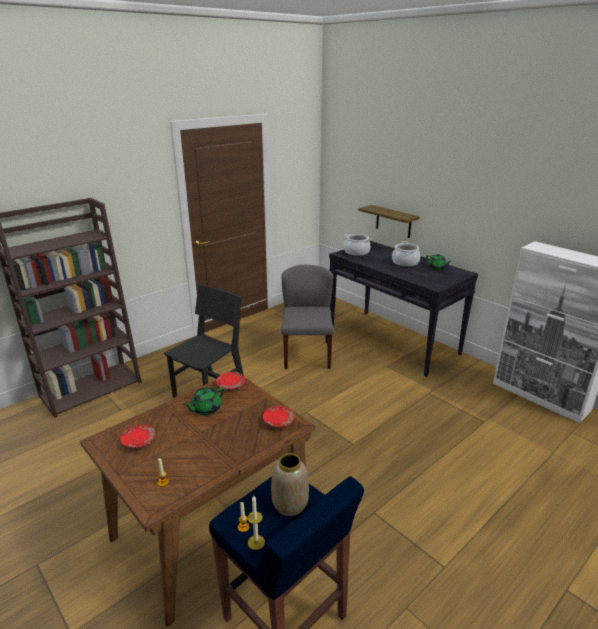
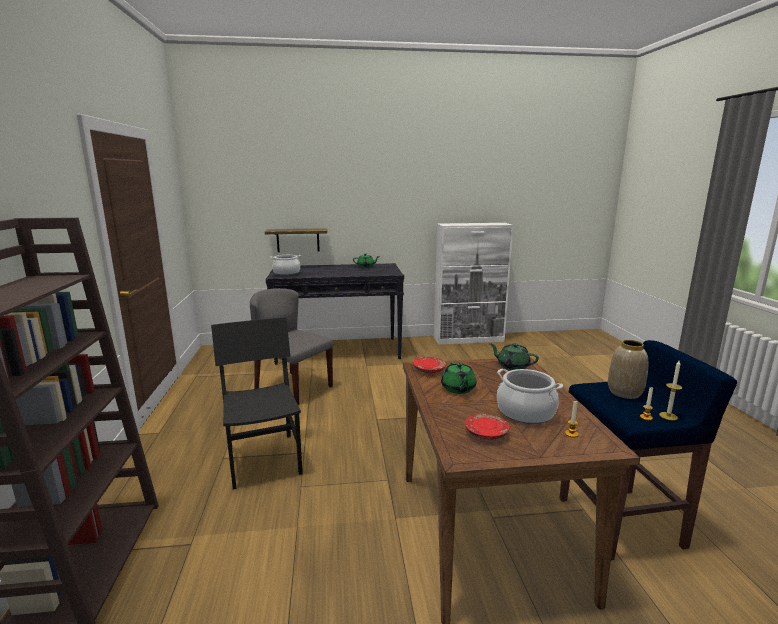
camera: 55 degrees left, 10 degrees down
red plate [263,406,295,428] -> green teapot [489,343,539,370]
cooking pot [392,241,420,267] -> cooking pot moved to [497,369,563,424]

